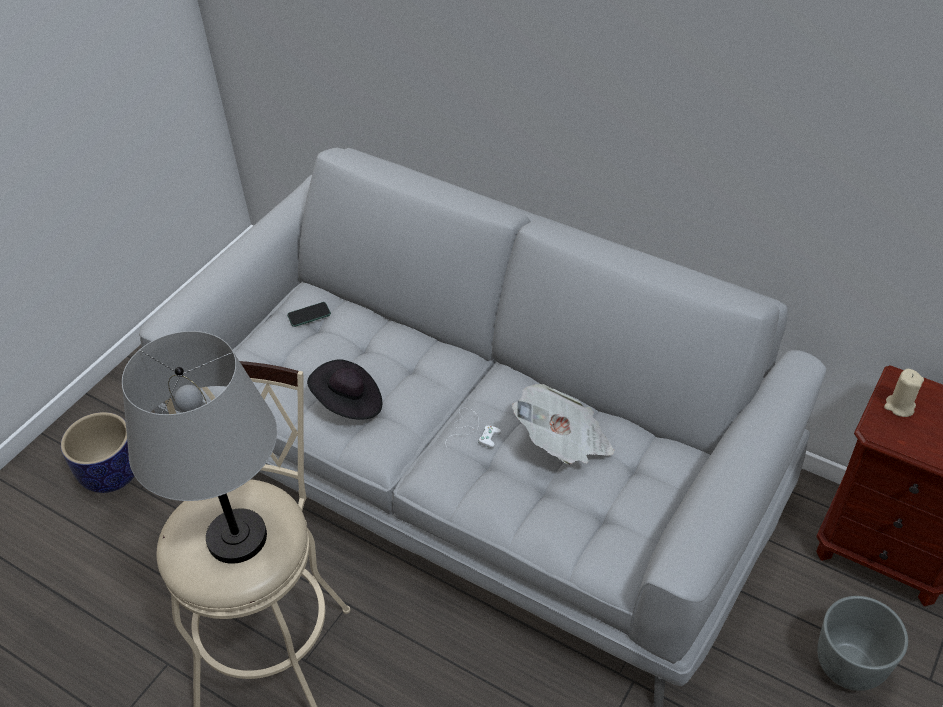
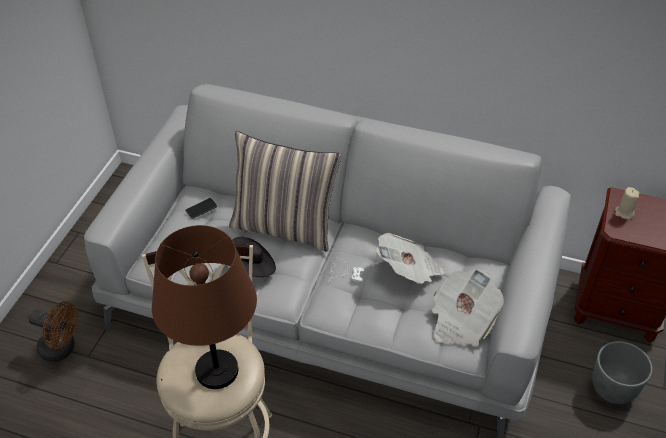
camera: 15 degrees left, 0 degrees up
planter [61,412,134,493] -> brown fan [28,301,78,362]
grey table lamp [122,331,277,564] -> brown table lamp [152,225,257,389]
none -> pillow [229,131,342,252]
none -> newspaper [432,269,504,347]

